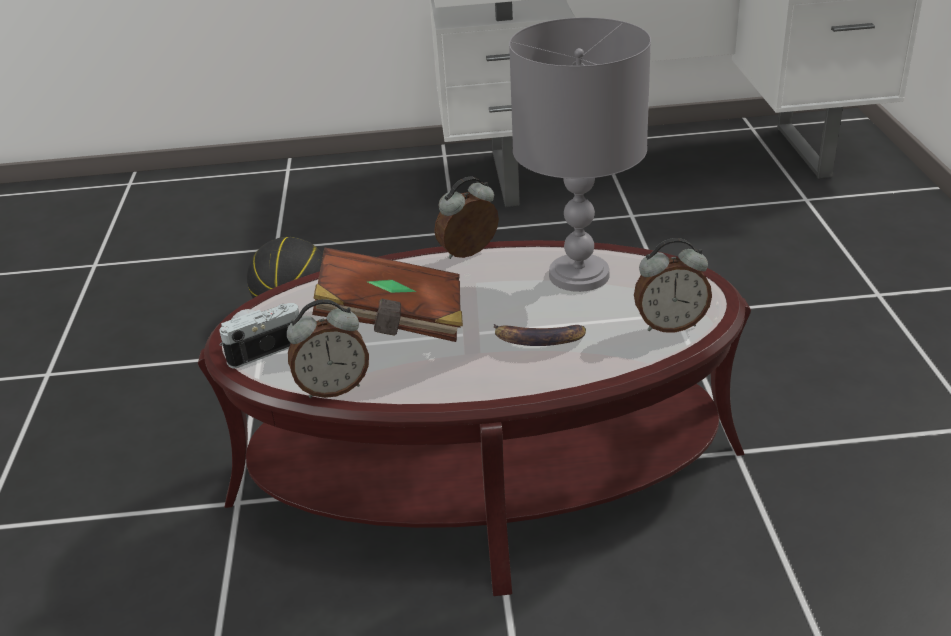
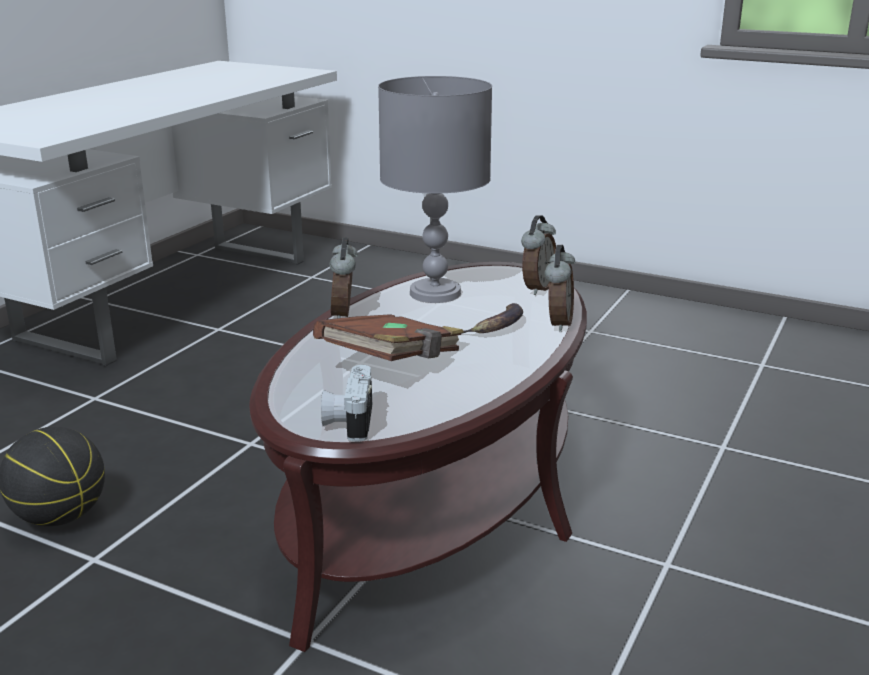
camera: 60 degrees left, 10 degrees down
alarm clock [287,299,369,398] -> alarm clock moved to [545,245,575,332]

